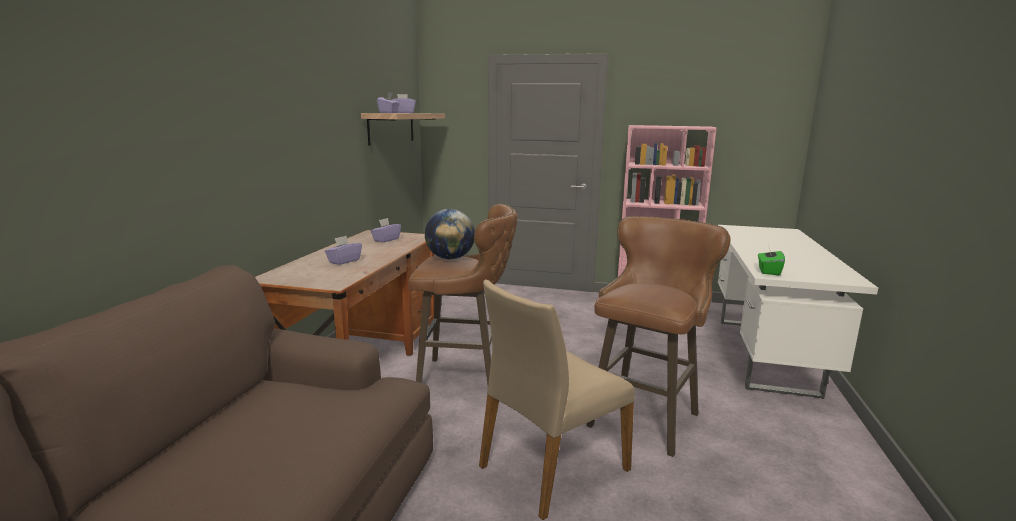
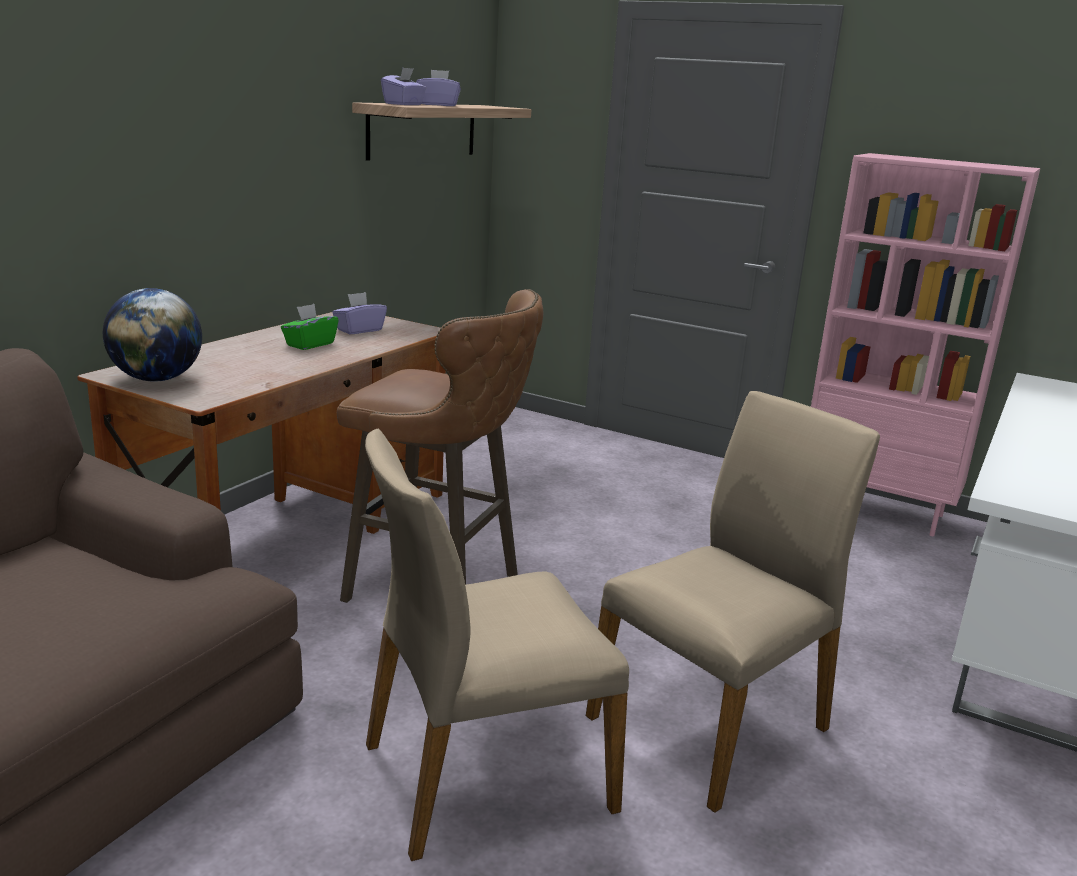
camera: 15 degrees right, 5 degrees up
purple tissue box [325,236,362,265] -> none
globe [425,209,475,259] -> globe moved to [103,288,202,382]
brown stool [586,216,731,457] -> beige chair [586,391,880,813]
green tissue box [758,244,785,275] -> green tissue box moved to [281,304,339,350]

